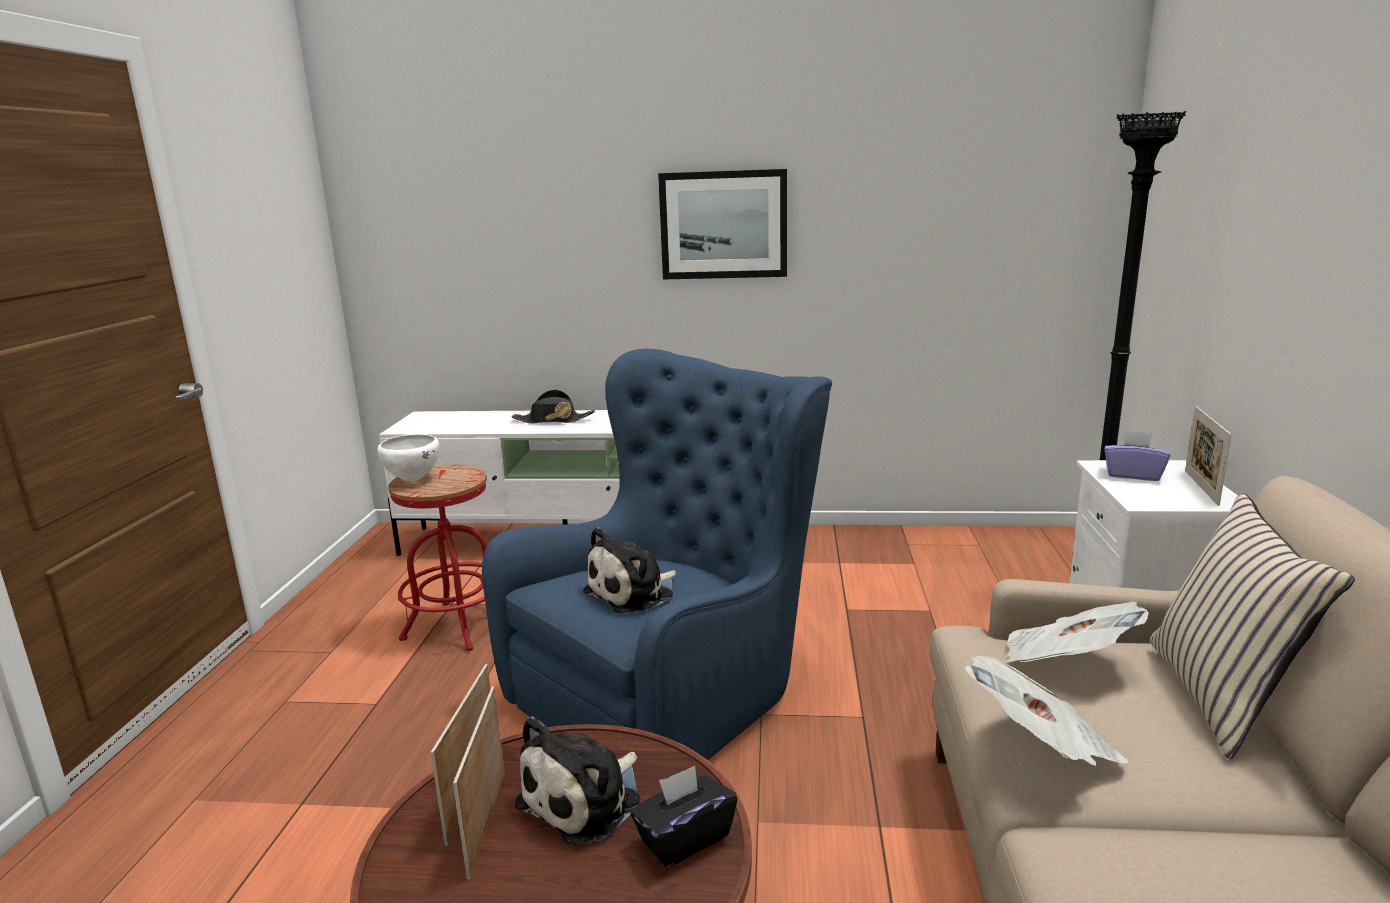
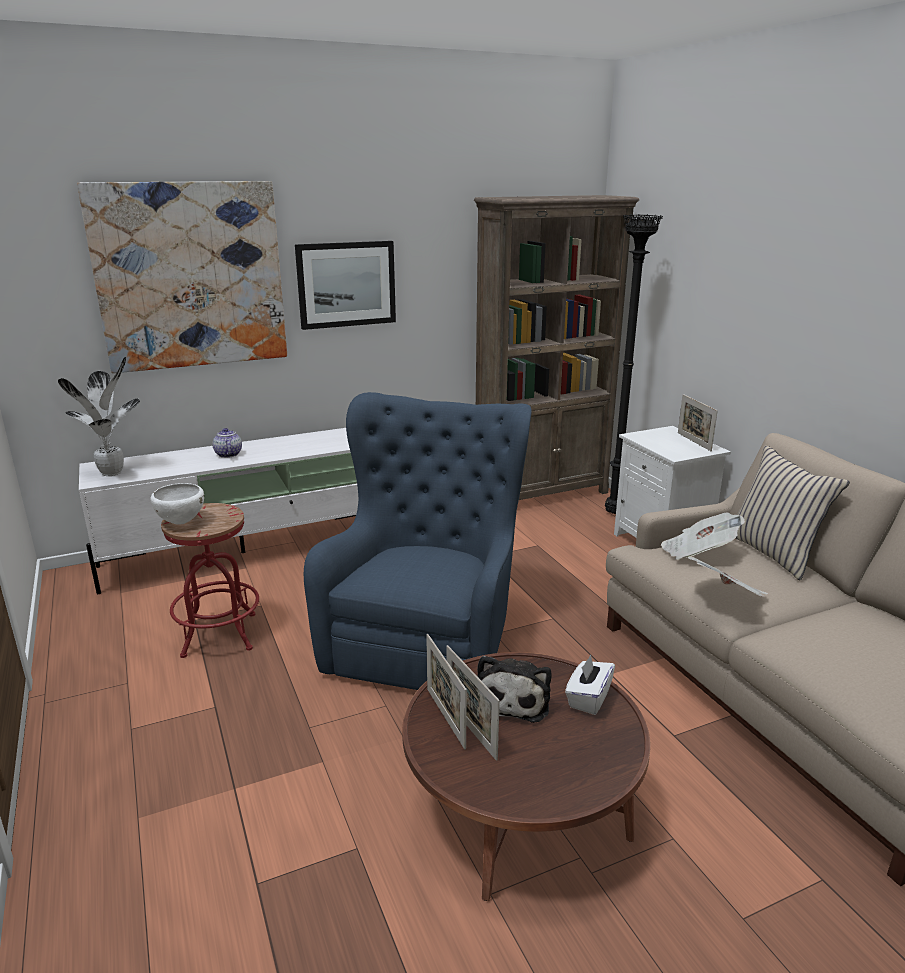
camera: 30 degrees left, 5 degrees up
black hat [512,389,595,424] -> teapot [212,428,242,458]
plush toy [583,527,677,614] -> none
black tissue box [631,766,738,867] -> white tissue box [565,655,615,715]
purple tissue box [1105,430,1170,481] -> none
none -> potted plant [58,357,140,476]
none -> picture [77,181,287,373]
none -> brown bookcase [474,195,640,500]

